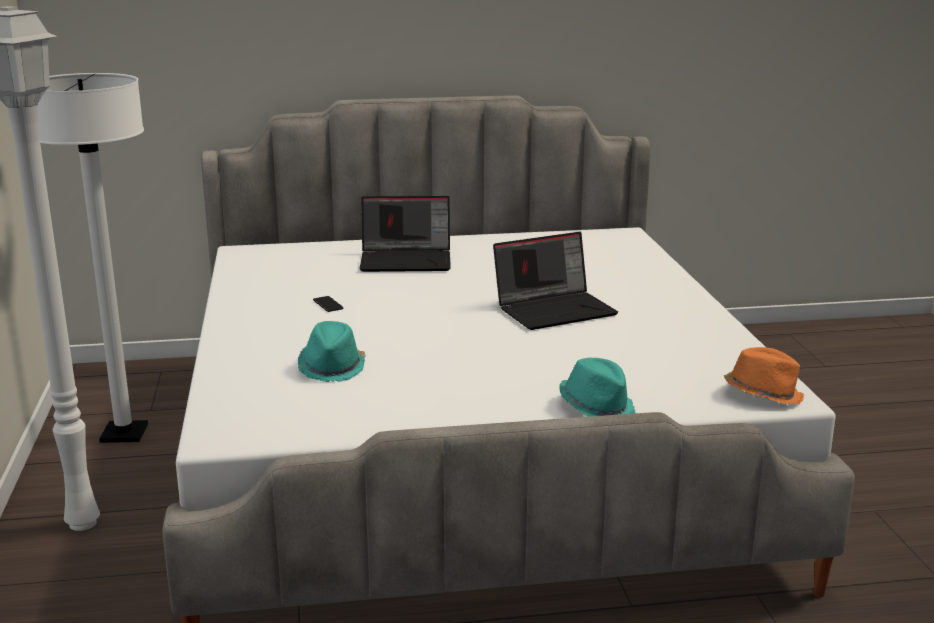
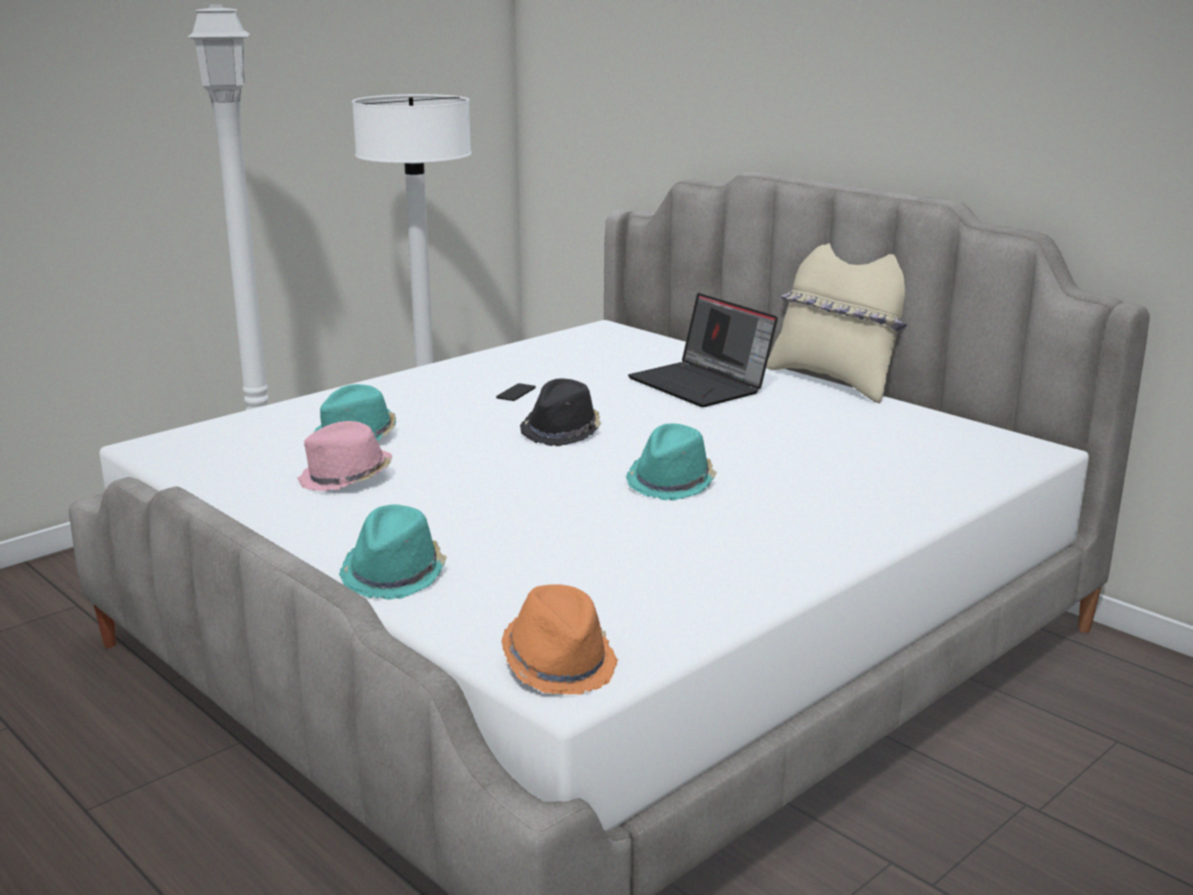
camera: 55 degrees right, 0 degrees up
laptop [493,232,618,330] -> turquoise hat [626,424,717,501]
none -> pink hat [297,421,392,491]
none -> black hat [520,379,602,446]
none -> beige pillow [766,243,907,403]

